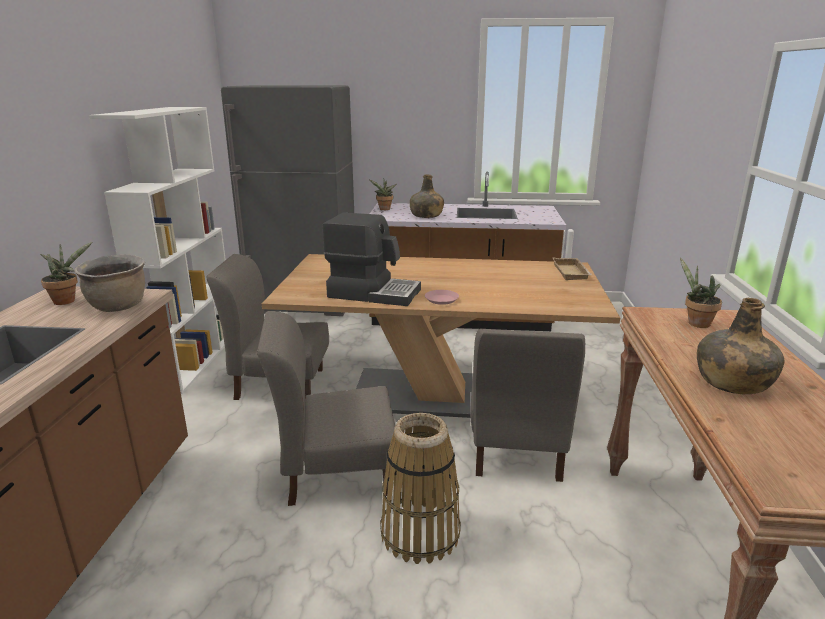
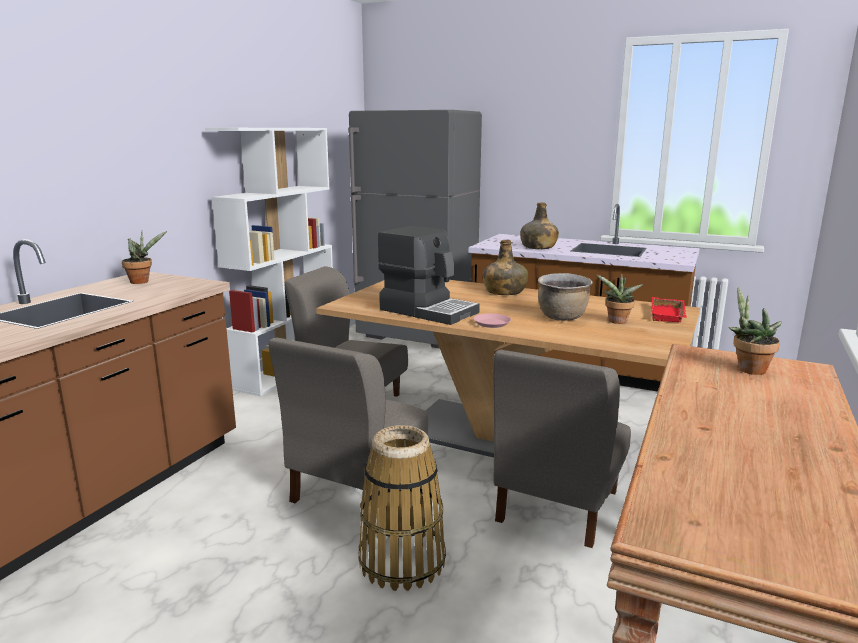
camera: 20 degrees right, 5 degrees down
brown cooking pot [75,254,145,312] -> brown cooking pot moved to [538,273,593,321]
grey chair [257,311,396,506] -> grey chair turned 75 degrees counterclockwise [269,338,429,523]
potted plant [370,180,397,210] -> potted plant moved to [597,273,643,324]
beige tray [552,257,592,280] -> red tray [651,297,687,322]
green bottle [697,298,785,394] -> green bottle moved to [483,240,528,295]

